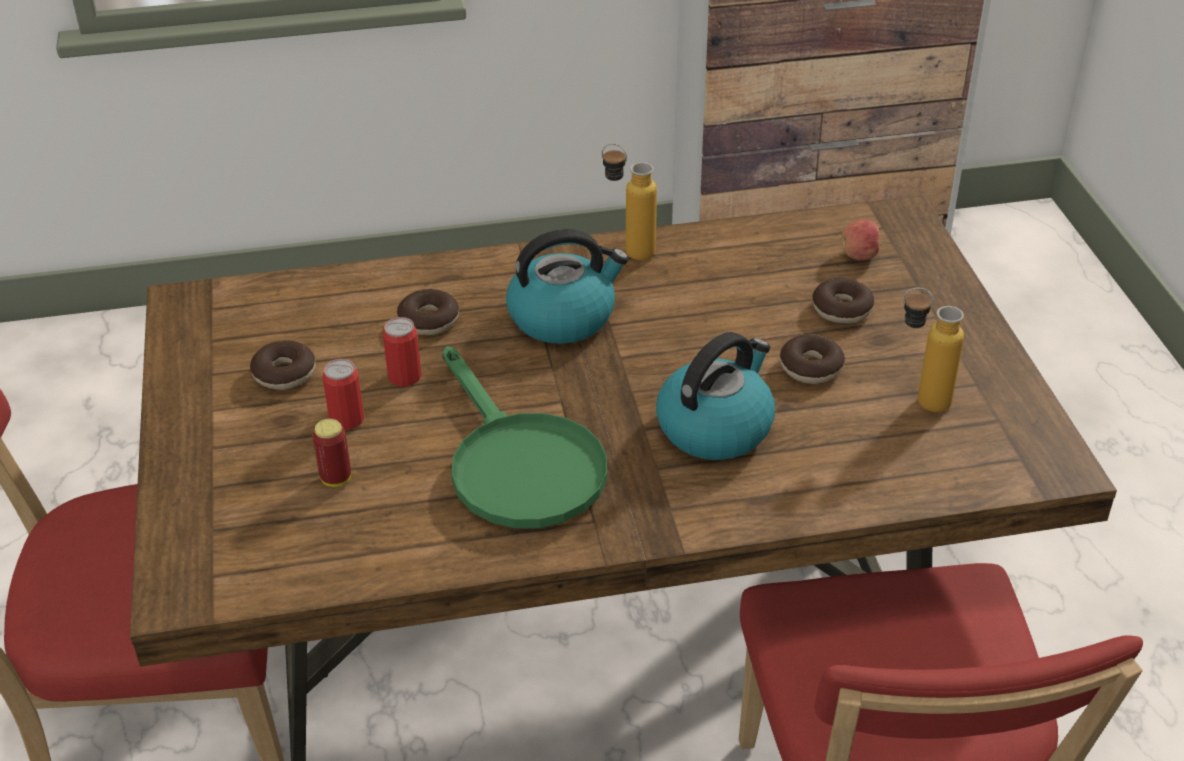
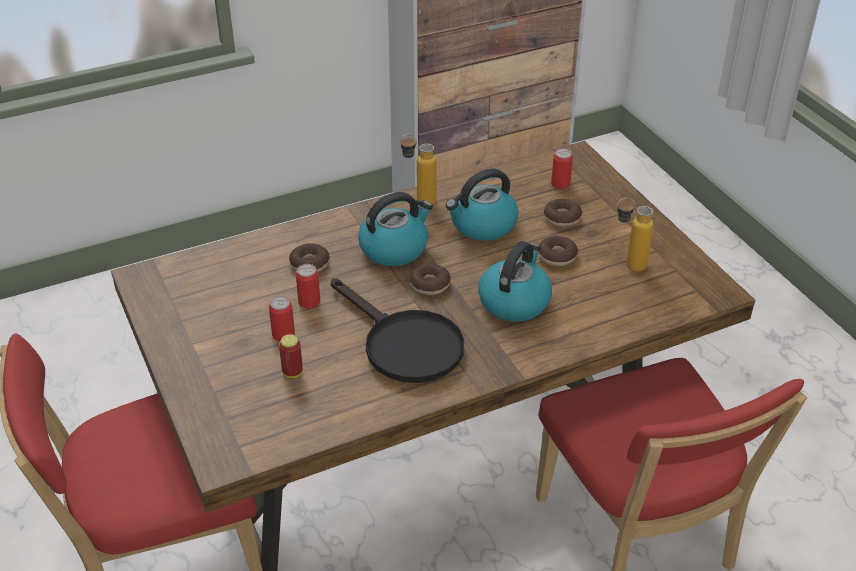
camera: 15 degrees left, 0 degrees up
donut [250,340,316,390] -> donut moved to [410,263,451,295]
green frying pan [442,346,607,529] -> black frying pan [331,278,464,383]
apple [841,220,882,261] -> can [551,148,573,189]
none -> kettle [446,168,518,241]

